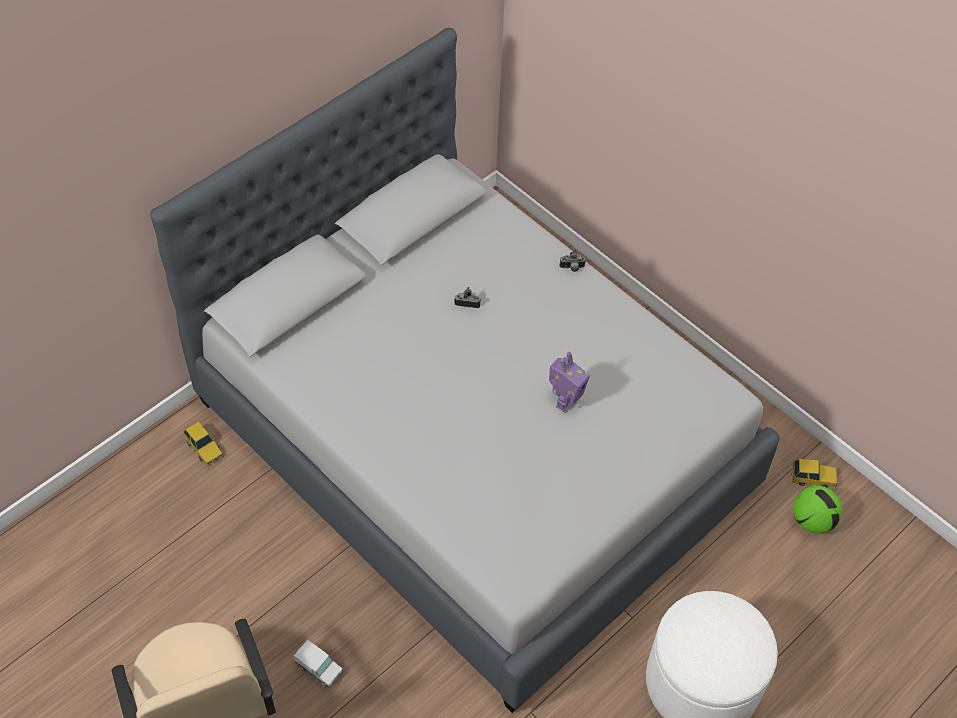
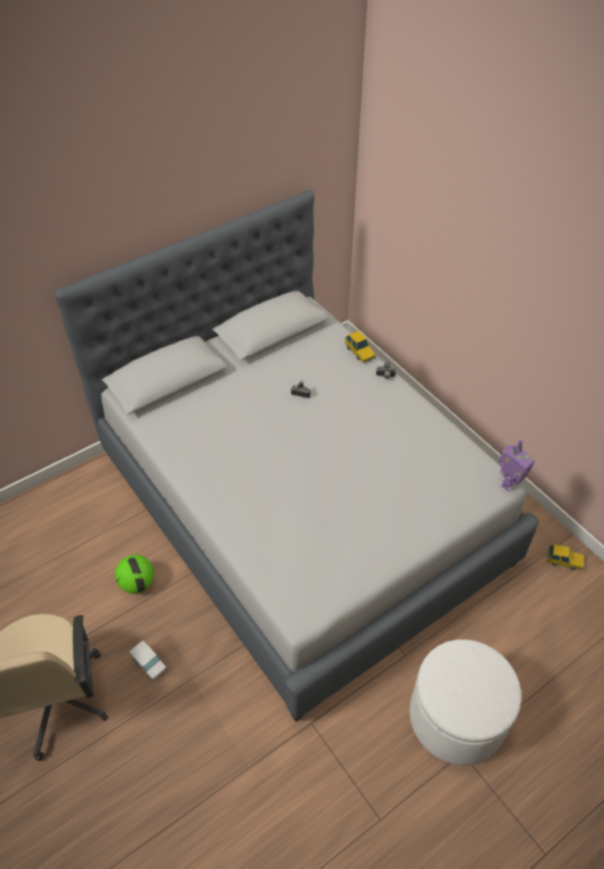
camera: 10 degrees right, 5 degrees down
toy car [183,422,224,467] -> toy car moved to [345,331,376,363]
toy robot [549,352,590,413] -> toy robot moved to [499,439,535,492]
football [793,486,842,534] -> football moved to [115,555,154,593]

